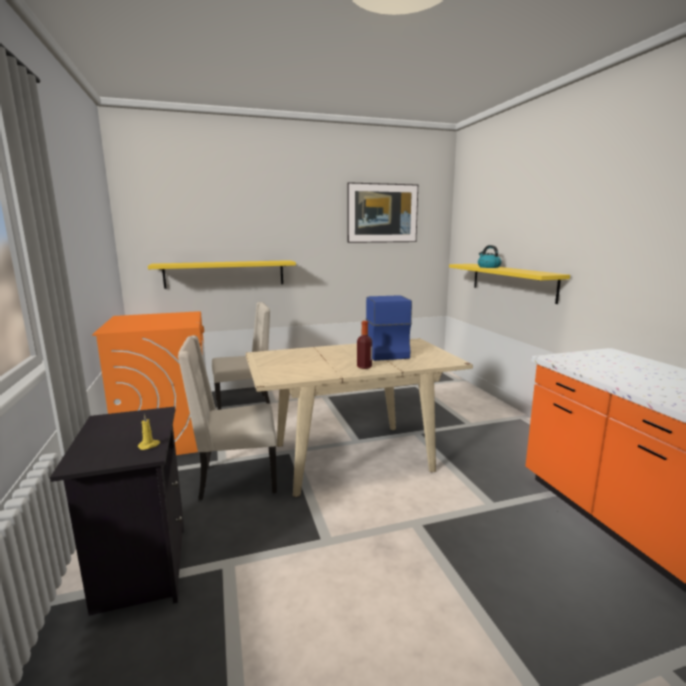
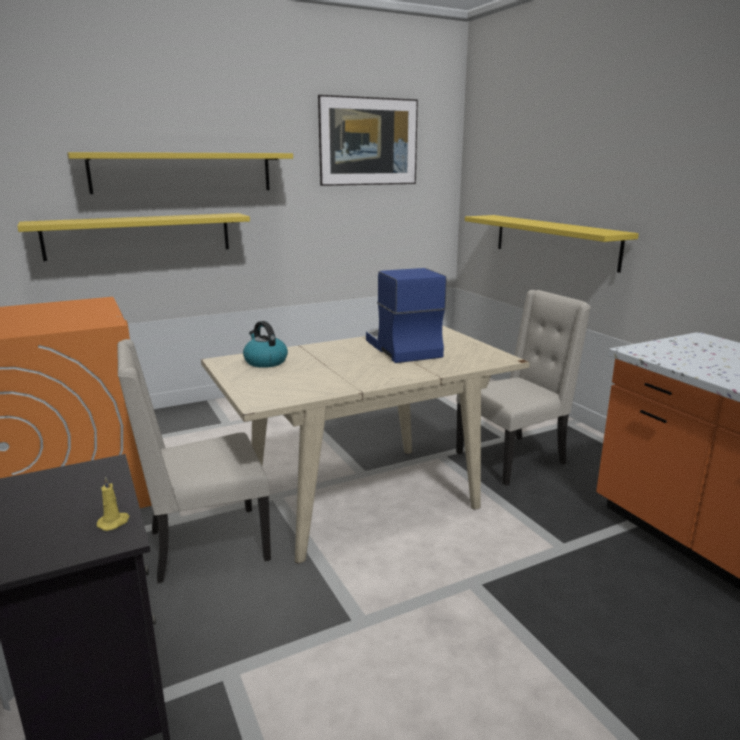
camera: 10 degrees left, 5 degrees up
beige chair [212,302,270,410] -> beige chair moved to [456,290,591,486]
bottle [357,321,372,369] -> none
kettle [478,245,502,268] -> kettle moved to [243,321,288,368]
none -> yellow shelf [67,152,293,194]

